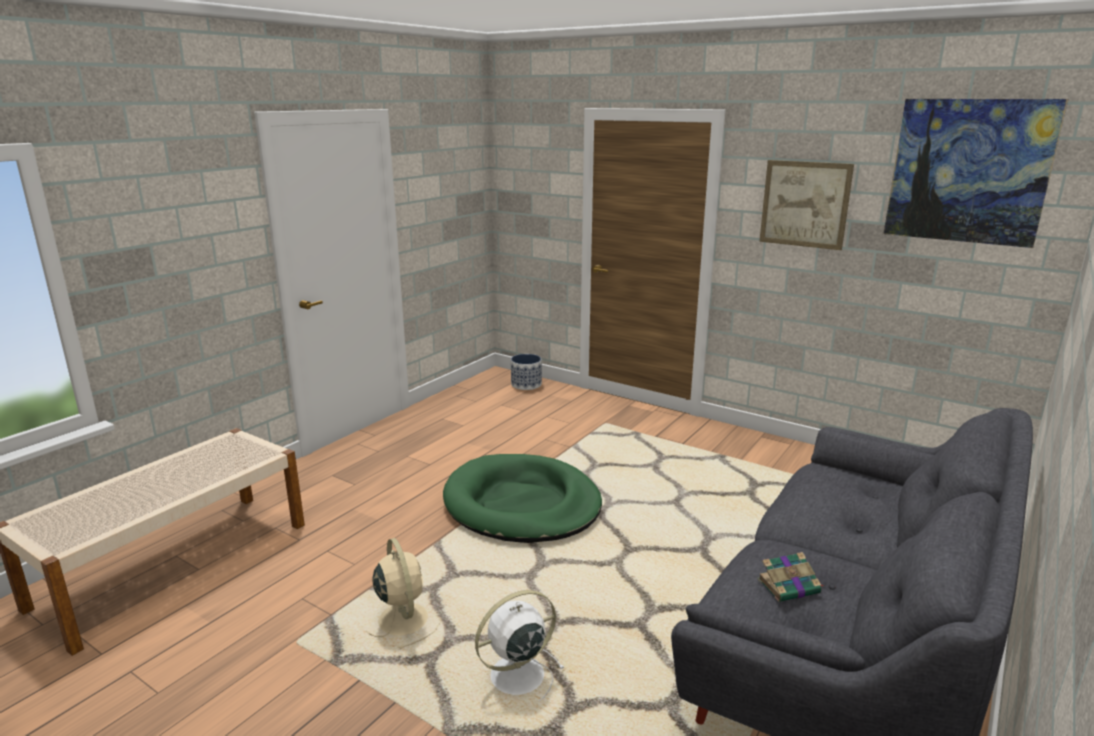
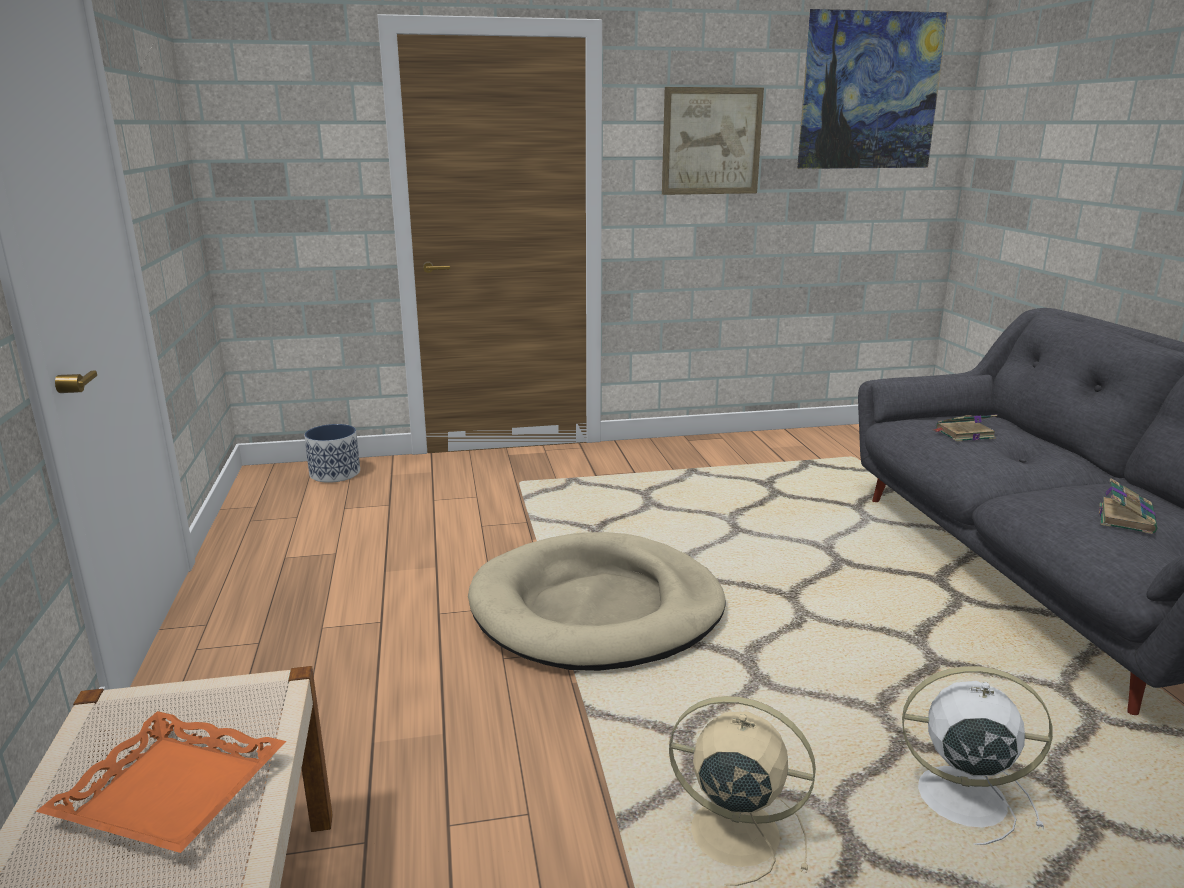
camera: 45 degrees left, 0 degrees up
green dog bed [443,454,602,543] -> beige dog bed [468,532,726,671]
white fan [475,590,565,702] -> white fan turned 90 degrees clockwise [902,666,1053,845]
none -> orange tray [36,711,286,853]
none -> book [935,414,997,442]

